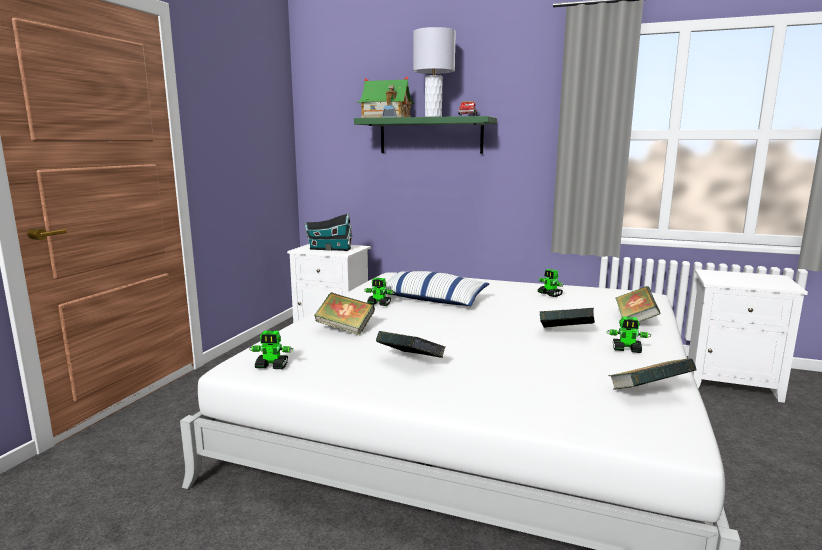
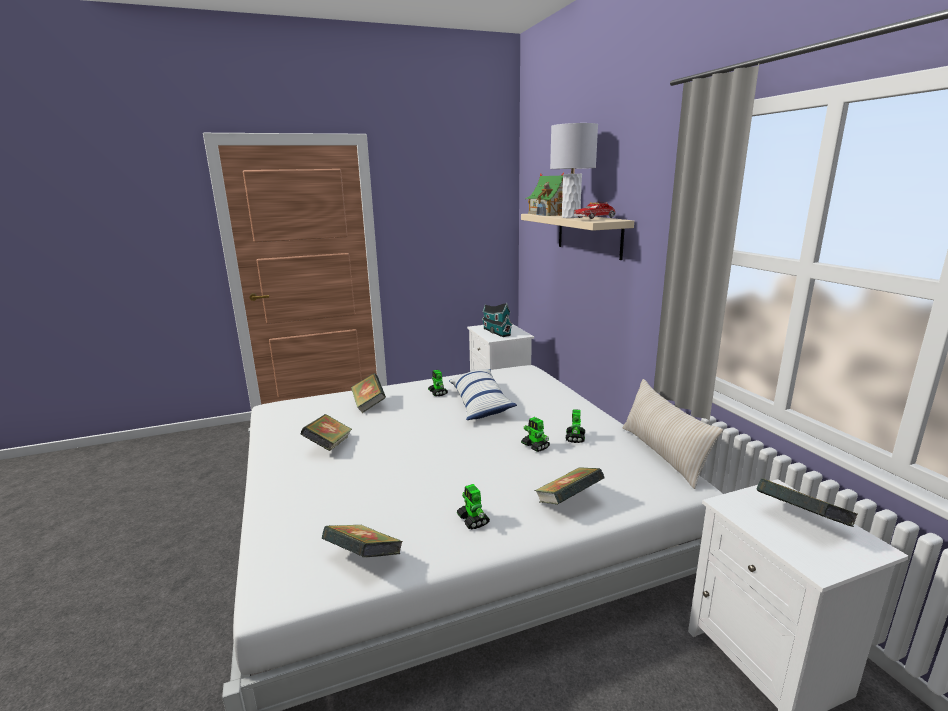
camera: 50 degrees right, 5 degrees up
toy robot [249,331,294,369] -> toy robot moved to [521,417,550,452]
green shelf [354,116,497,154] -> beige shelf [521,214,634,260]
book [539,308,595,328] -> book moved to [756,478,858,527]
none -> beige pillow [623,379,723,489]

